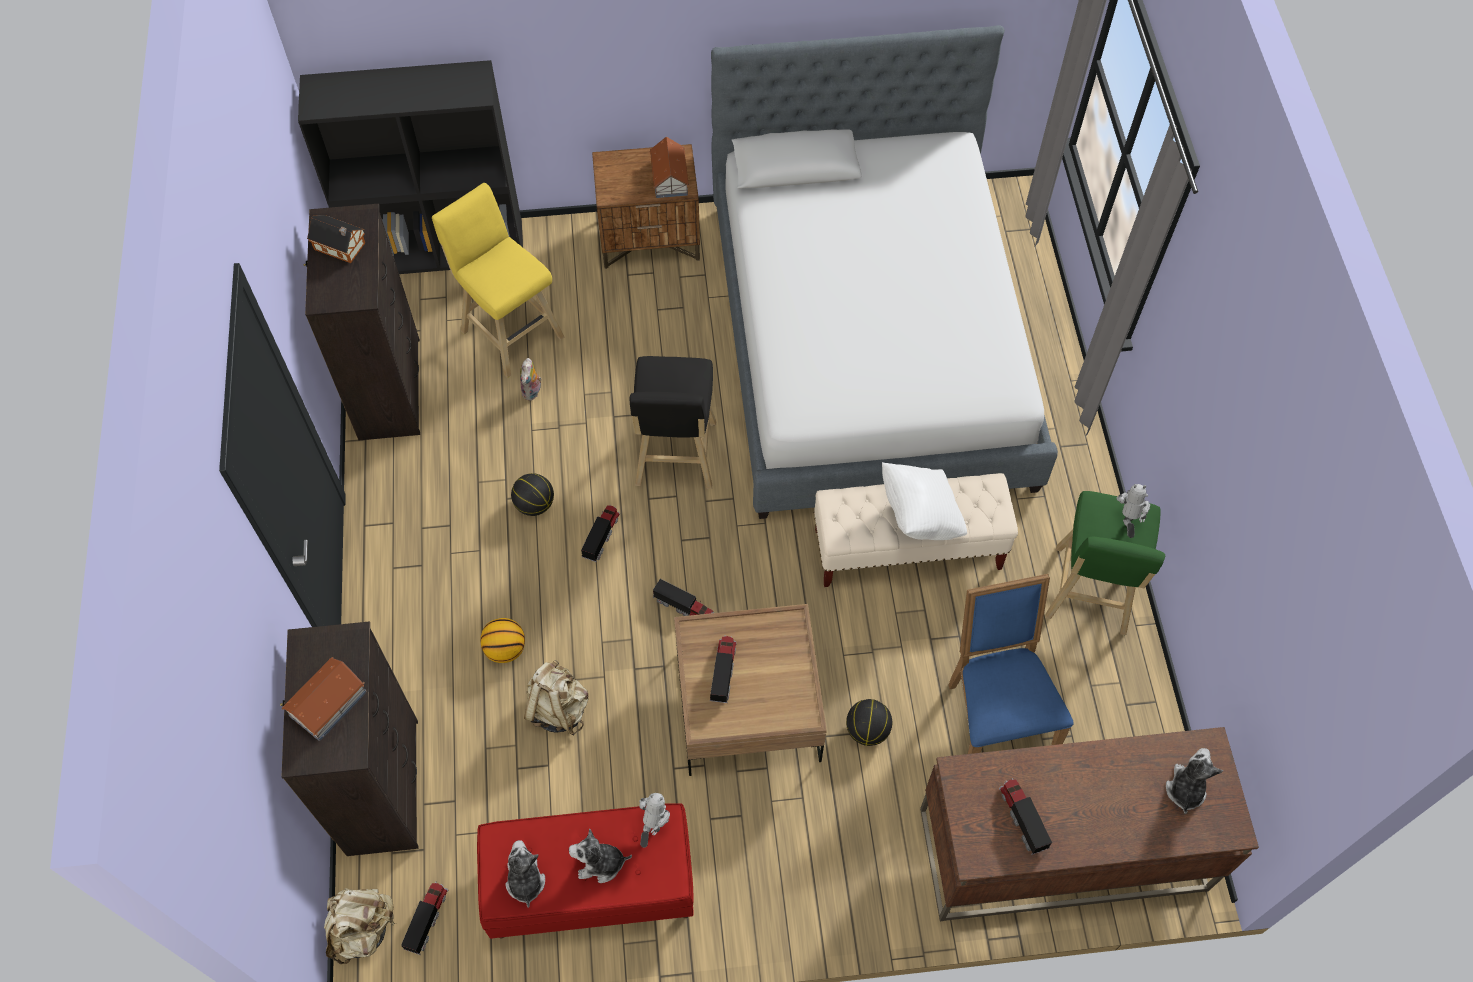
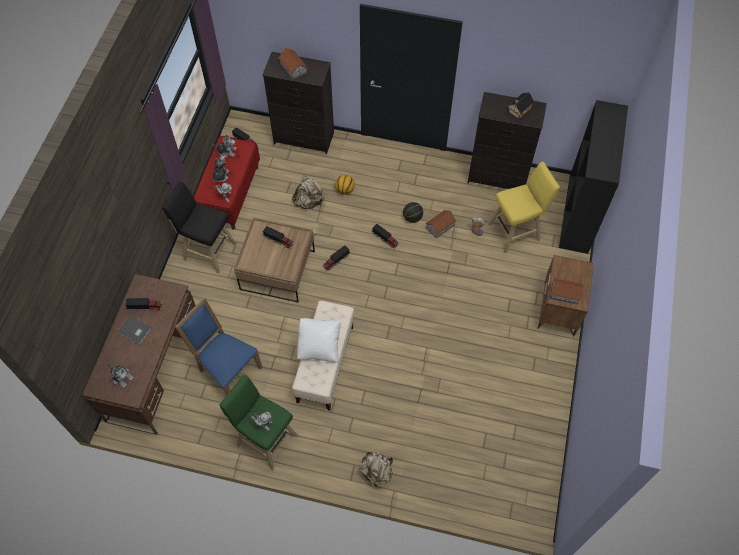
camera: 110 degrees right, 0 degrees up
beige backpack [324,888,396,964] -> beige backpack moved to [360,452,393,488]
black stool [630,356,716,489] -> black stool moved to [162,181,236,273]
bed [711,25,1058,519] -> none
basketball [846,699,892,746] -> none
blue chair [948,574,1074,754] -> blue chair turned 150 degrees counterclockwise [175,298,262,395]
none -> grey book [117,316,152,344]
none -> toy house [426,210,456,239]

